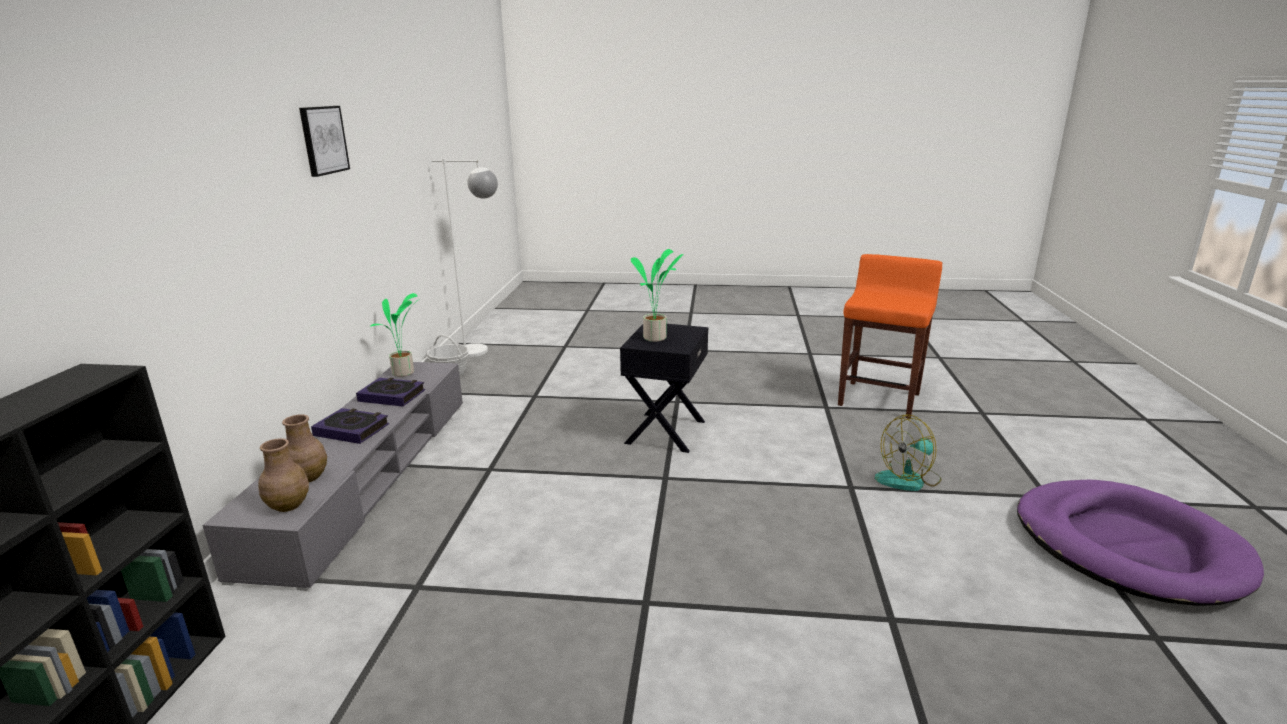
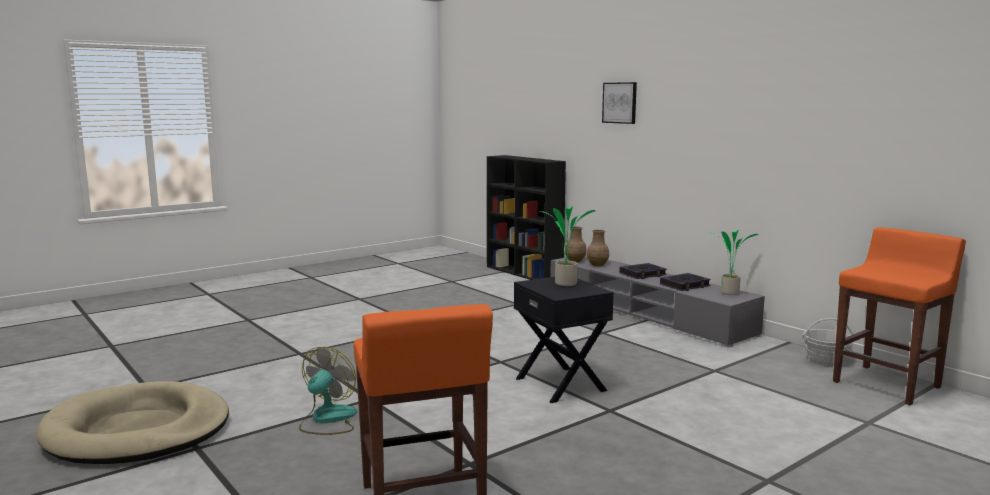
camera: 135 degrees right, 10 degrees down
picture [299,106,350,177] -> picture moved to [602,82,637,124]
white floor lamp [432,158,498,357] -> orange stool [833,227,966,405]
purple dog bed [1017,480,1264,606] -> beige dog bed [36,381,229,464]

